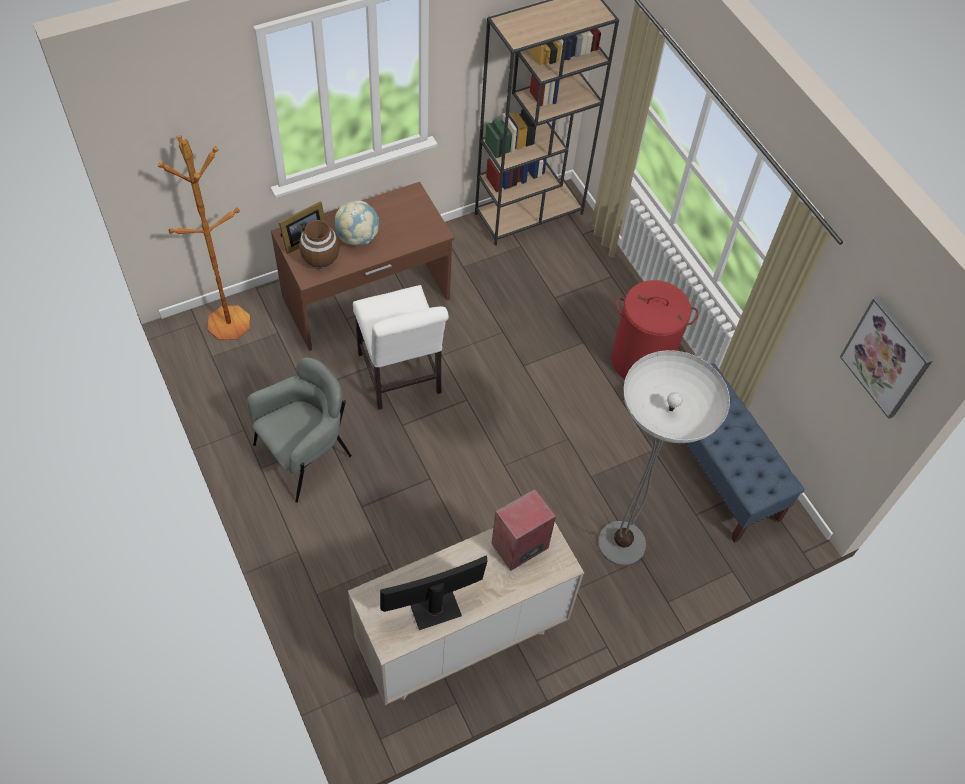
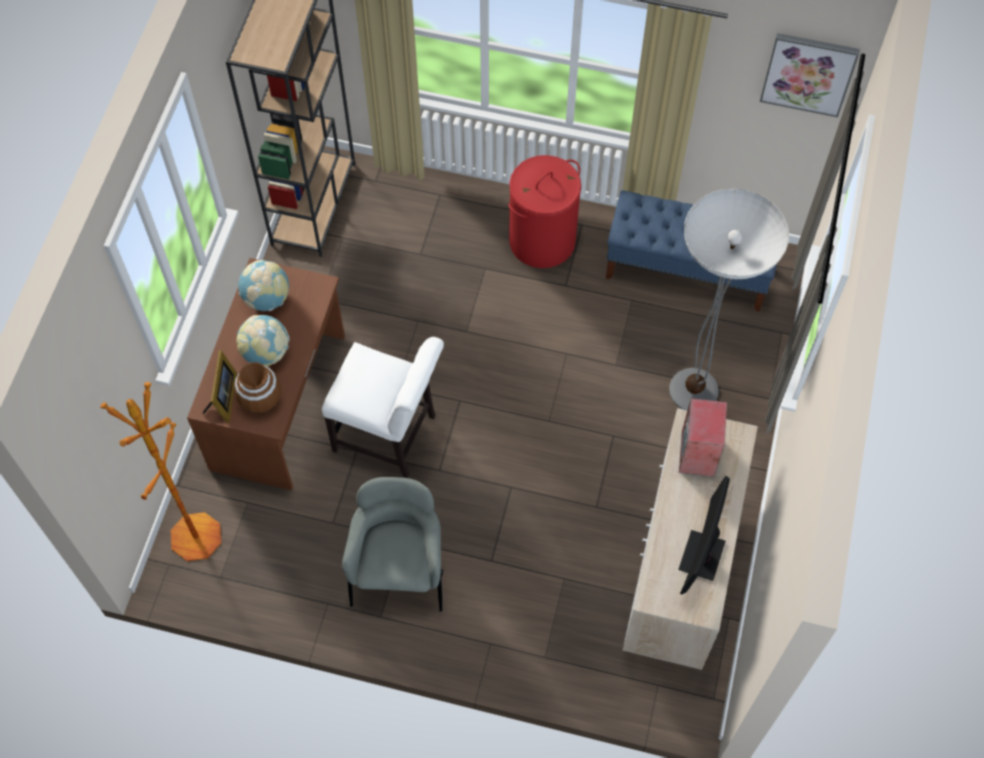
camera: 45 degrees left, 5 degrees up
none -> globe [238,260,289,311]

